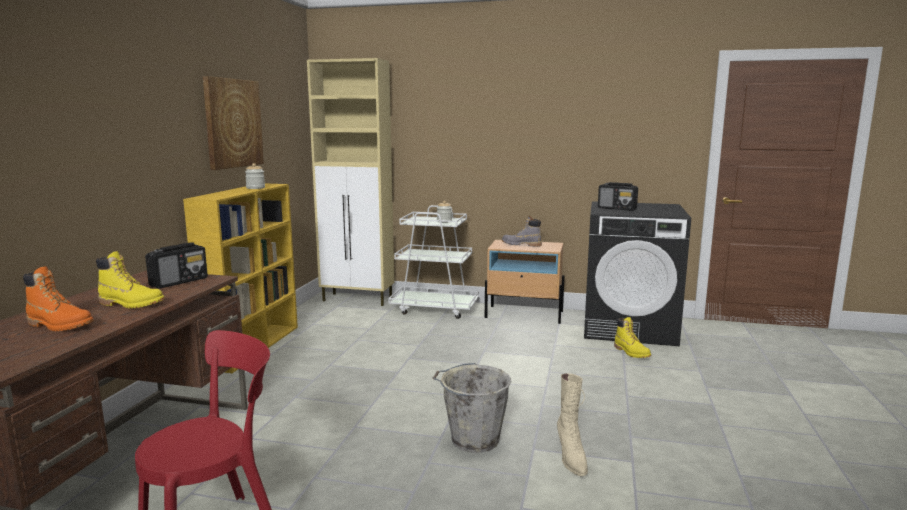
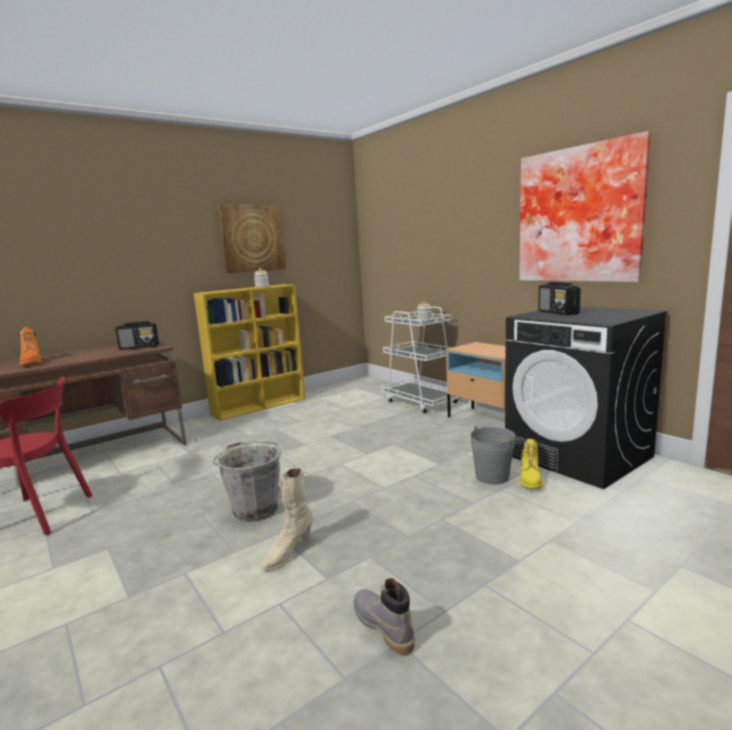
camera: 40 degrees right, 0 degrees up
yellow boot [96,251,165,309] -> none
beige cabinet [307,58,394,306] -> none
grey boot [502,216,542,247] -> grey boot moved to [354,578,415,655]
none -> grey bucket [470,426,515,484]
none -> picture [519,131,651,282]

